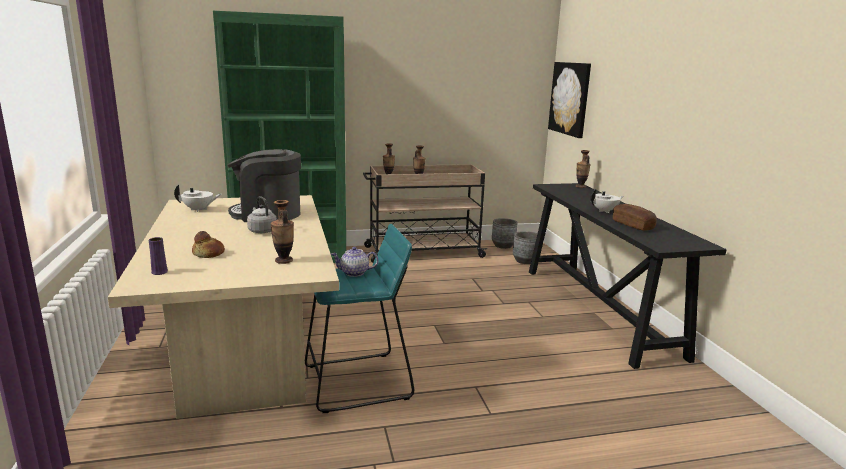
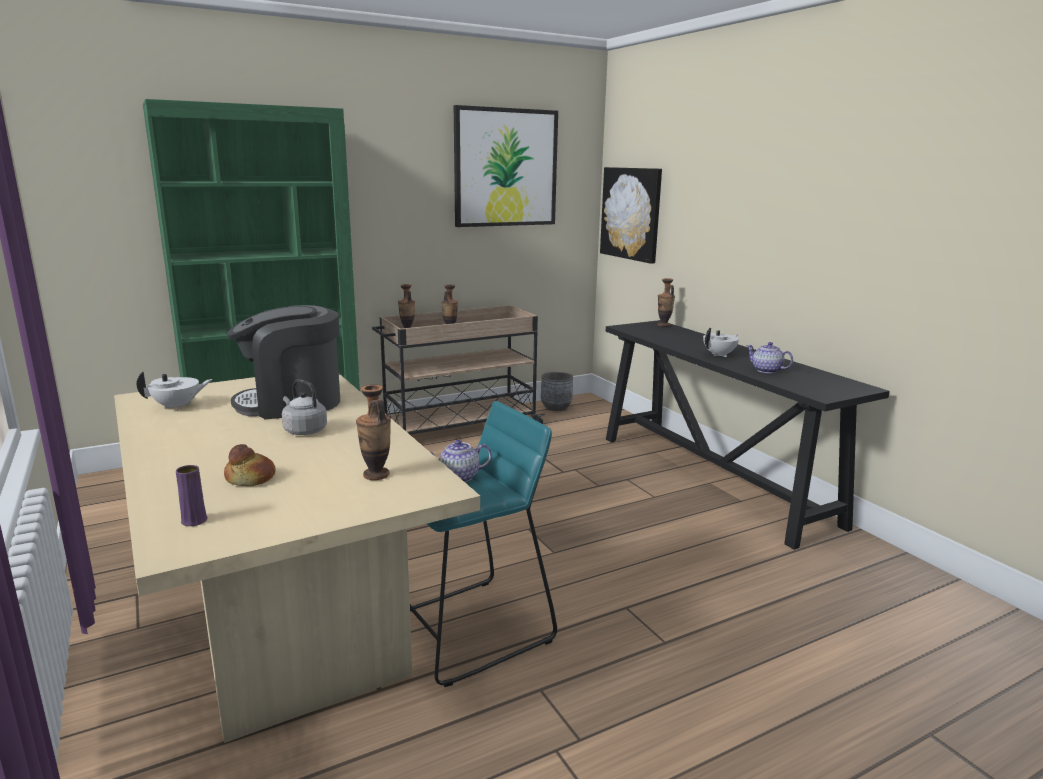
camera: 15 degrees left, 0 degrees up
grey planter [513,231,537,264] -> none
bread [613,204,657,231] -> teapot [746,342,793,373]
none -> picture [454,105,558,227]

